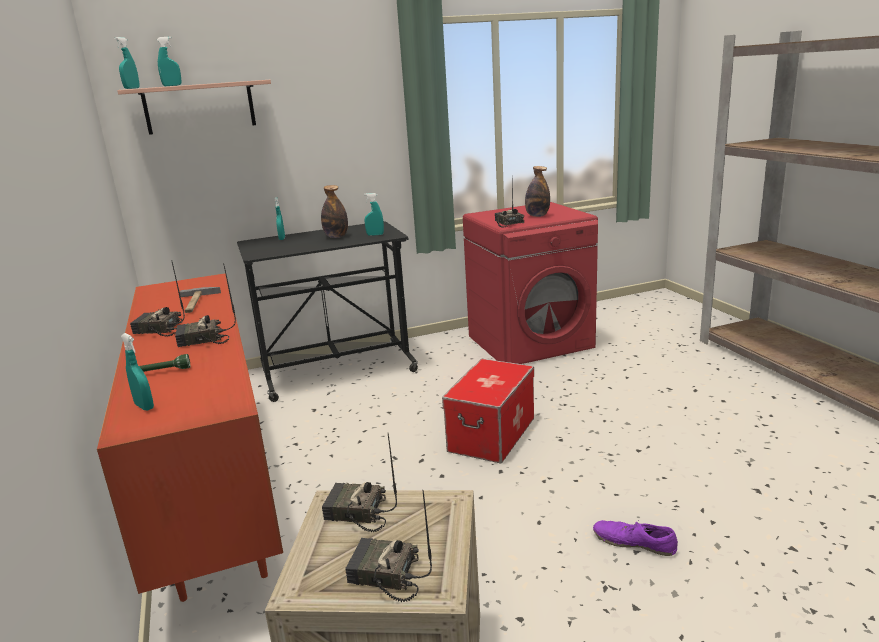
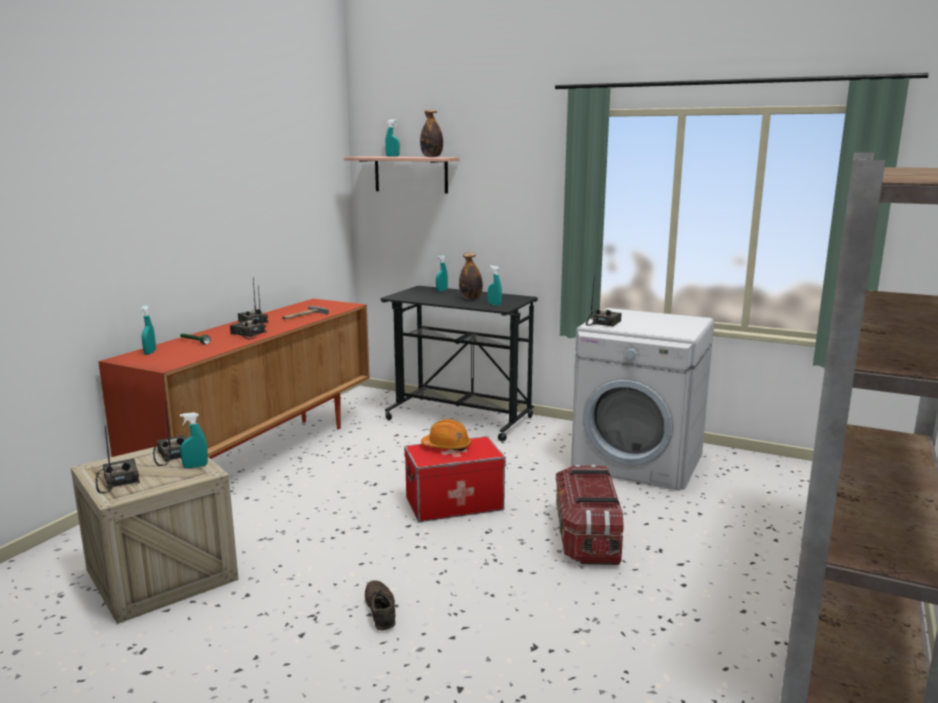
camera: 45 degrees right, 5 degrees down
turquoise spray bottle [114,37,140,89] -> turquoise spray bottle moved to [180,412,208,468]
red washing machine [463,202,598,364] -> white washing machine [571,308,714,491]
bottle [525,166,550,217] -> bottle moved to [420,110,443,157]
purple shoe [593,520,678,556] -> brown shoe [365,580,396,631]
none -> orange hard hat [421,419,471,451]
none -> storage box [556,464,624,565]

